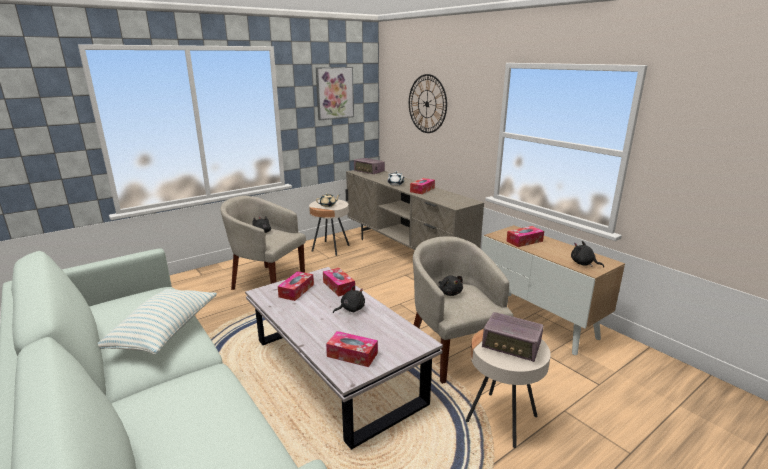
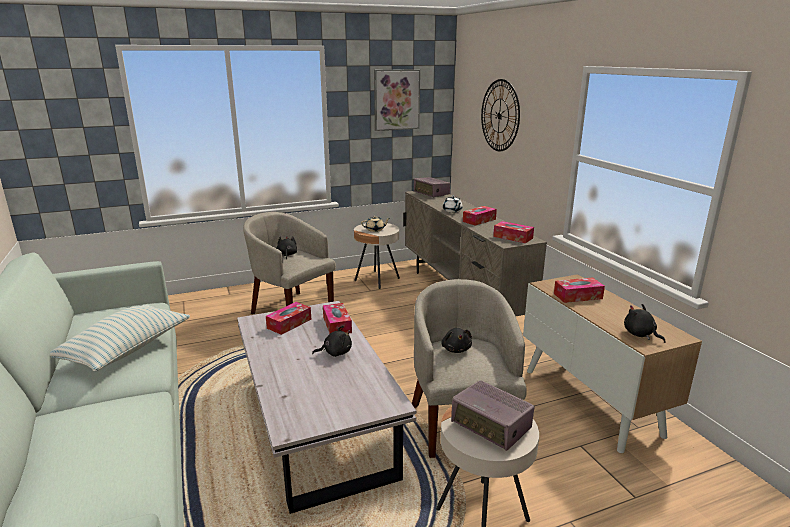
camera: 15 degrees right, 0 degrees up
tissue box [326,331,378,367] -> tissue box moved to [493,221,534,243]

